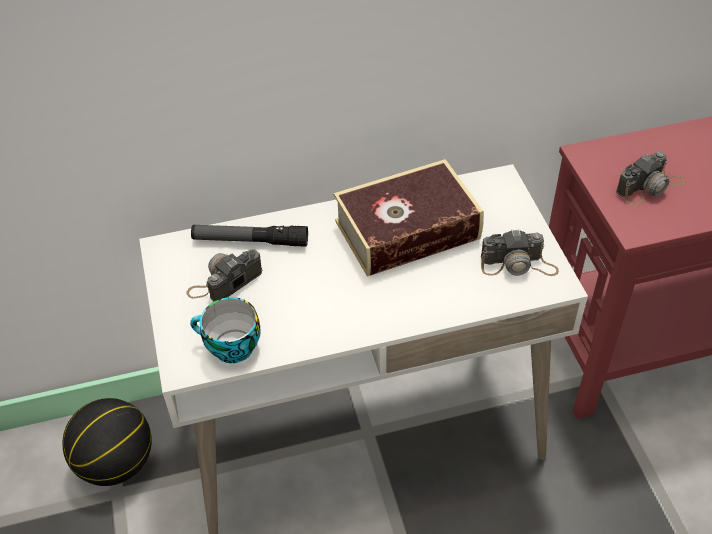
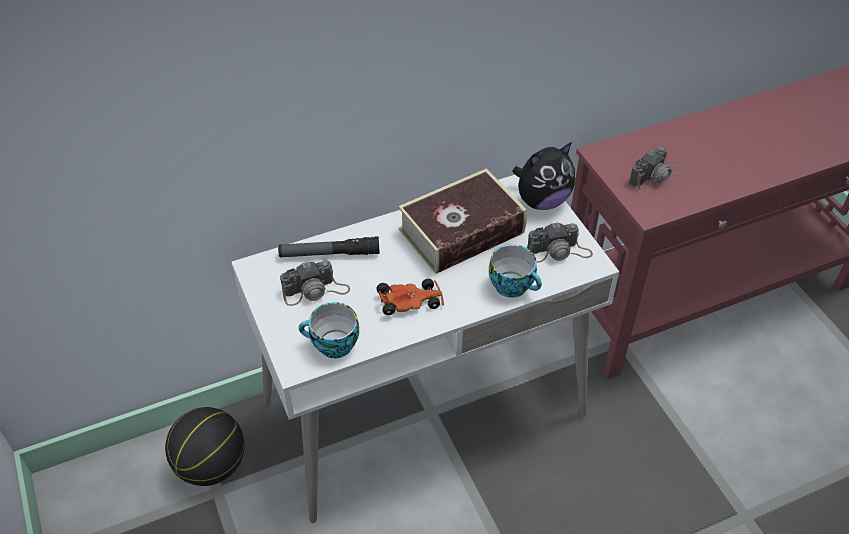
camera: 10 degrees left, 0 degrees up
camera [186,249,262,301] -> camera turned 150 degrees counterclockwise [280,260,350,306]
none -> toy car [377,279,444,315]
none -> cup [489,244,542,298]
none -> plush toy [512,142,575,210]

